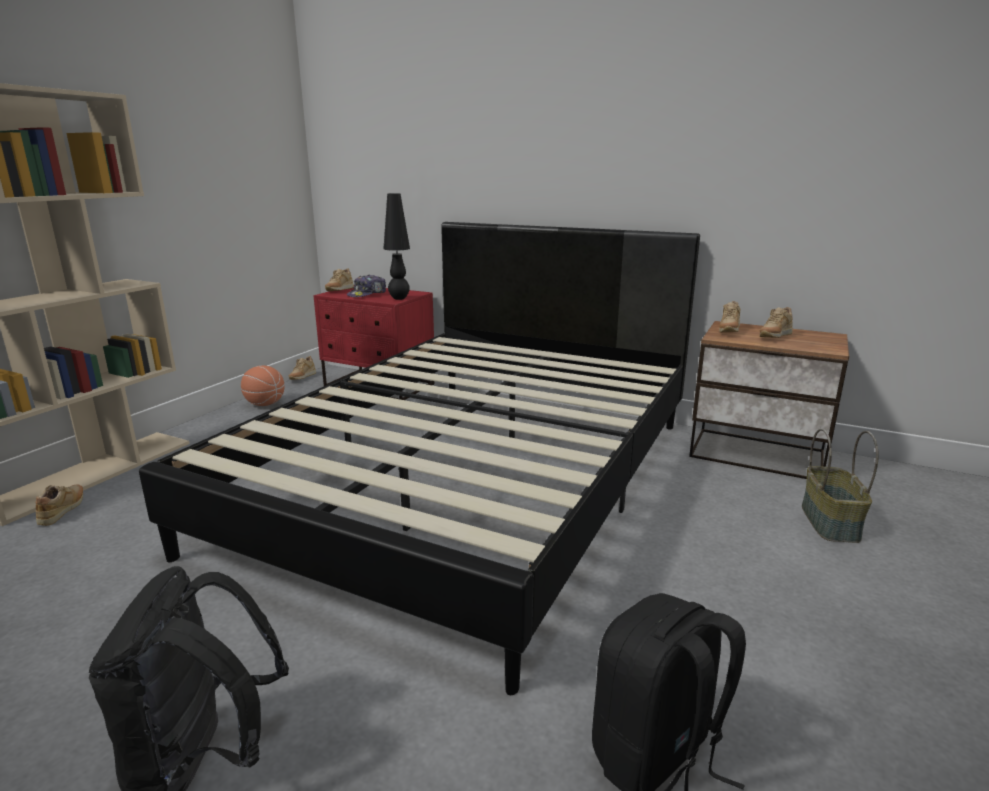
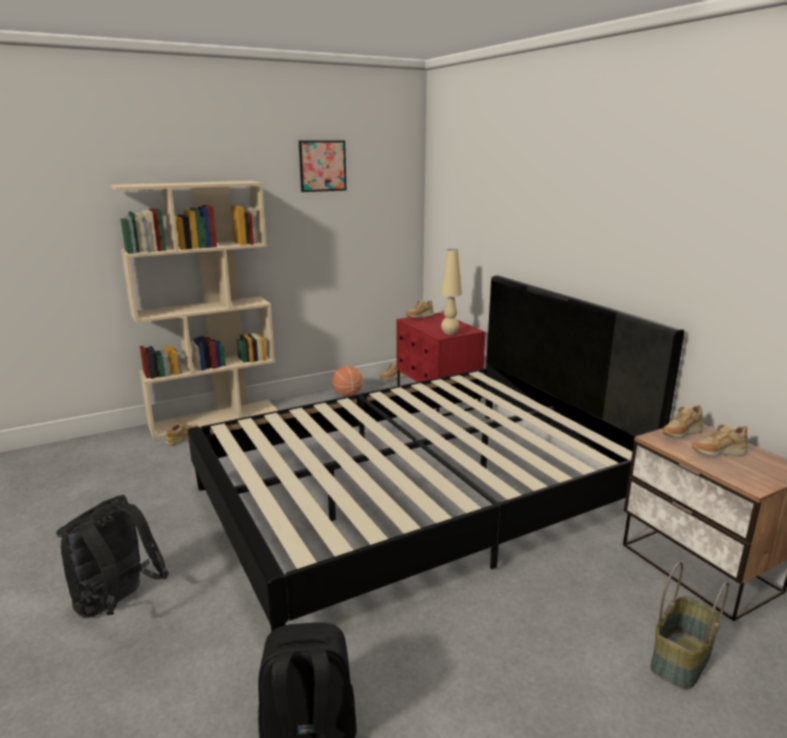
camera: 35 degrees right, 0 degrees up
cap [347,275,386,297] -> none
black table lamp [384,193,410,300] -> beige table lamp [440,249,462,335]
none -> picture [299,140,346,192]

